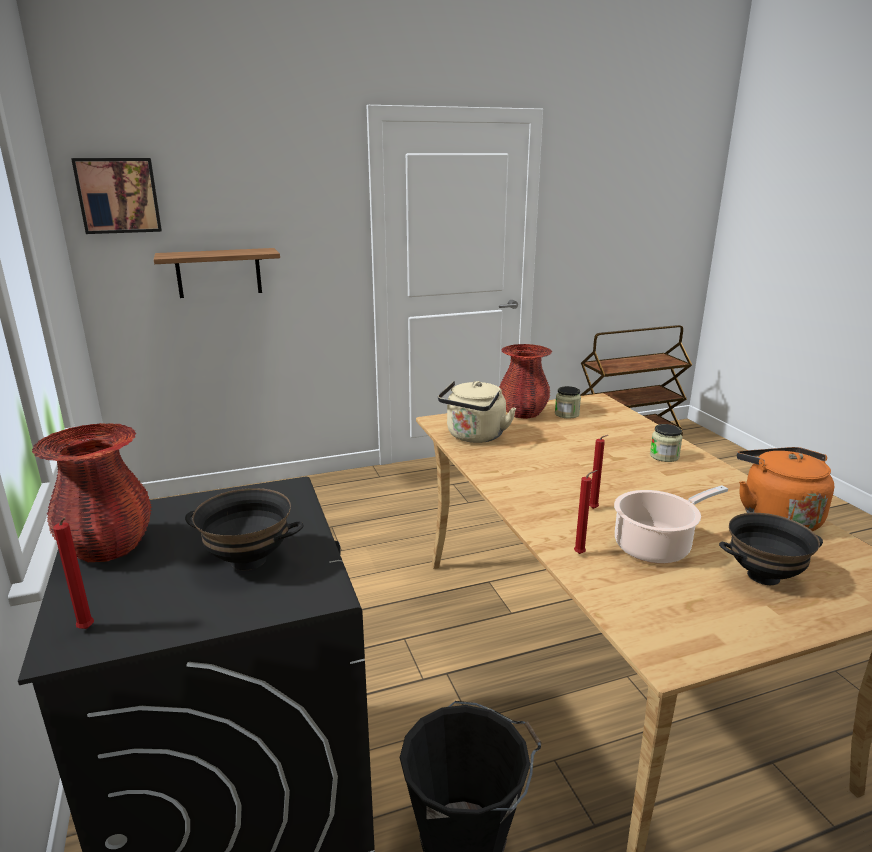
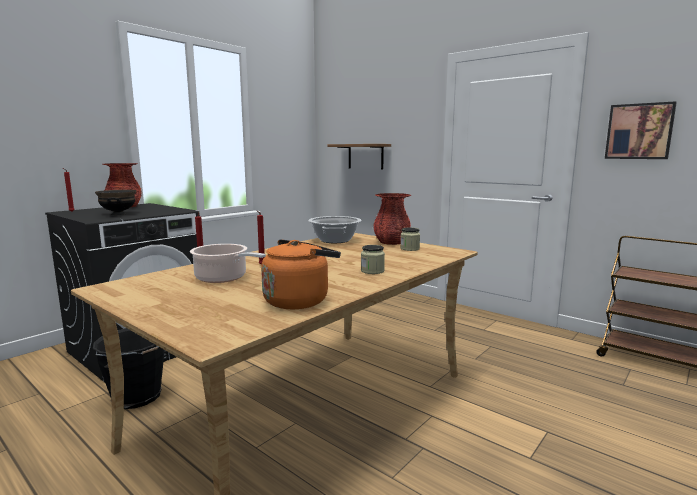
camera: 60 degrees right, 10 degrees down
picture [71,158,162,234] -> picture moved to [605,101,677,159]
beige kettle [438,381,516,443] -> cooking pot [309,216,362,243]
black bowl [719,513,823,585] -> none

